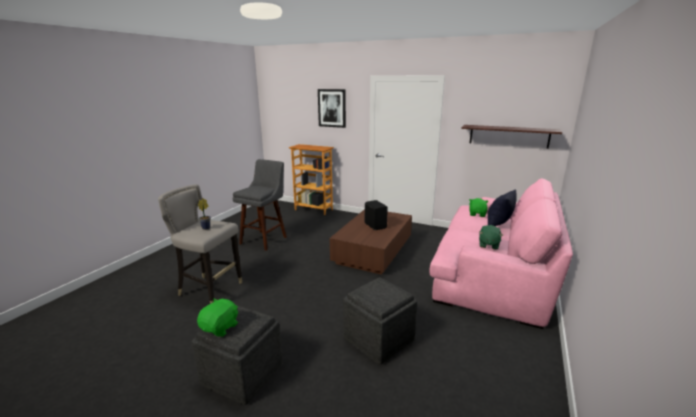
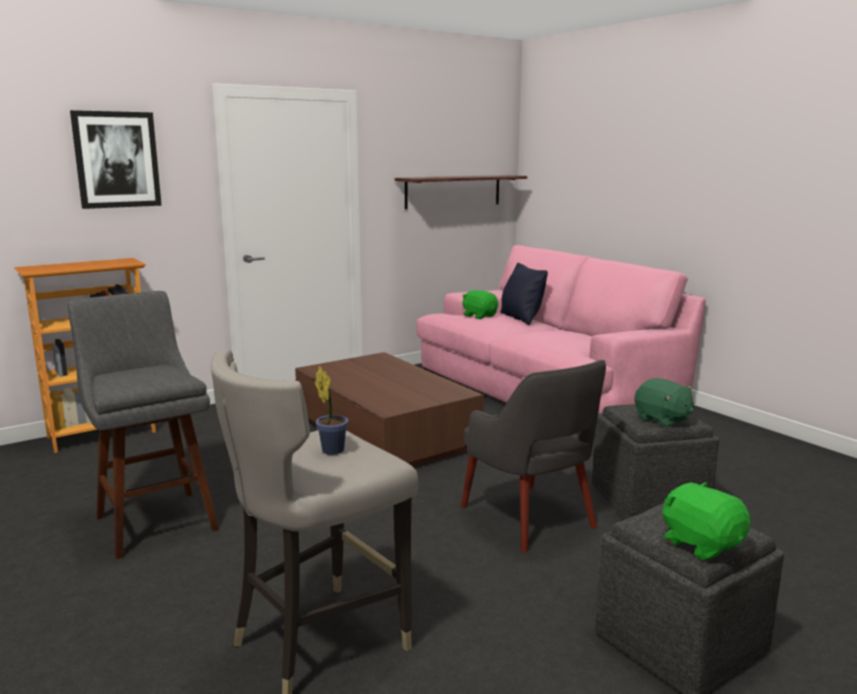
camera: 60 degrees left, 5 degrees down
black speaker [365,200,388,230] -> none
green plush toy [479,225,503,250] -> green plush toy moved to [635,378,694,428]
none -> grey armchair [461,360,606,553]

